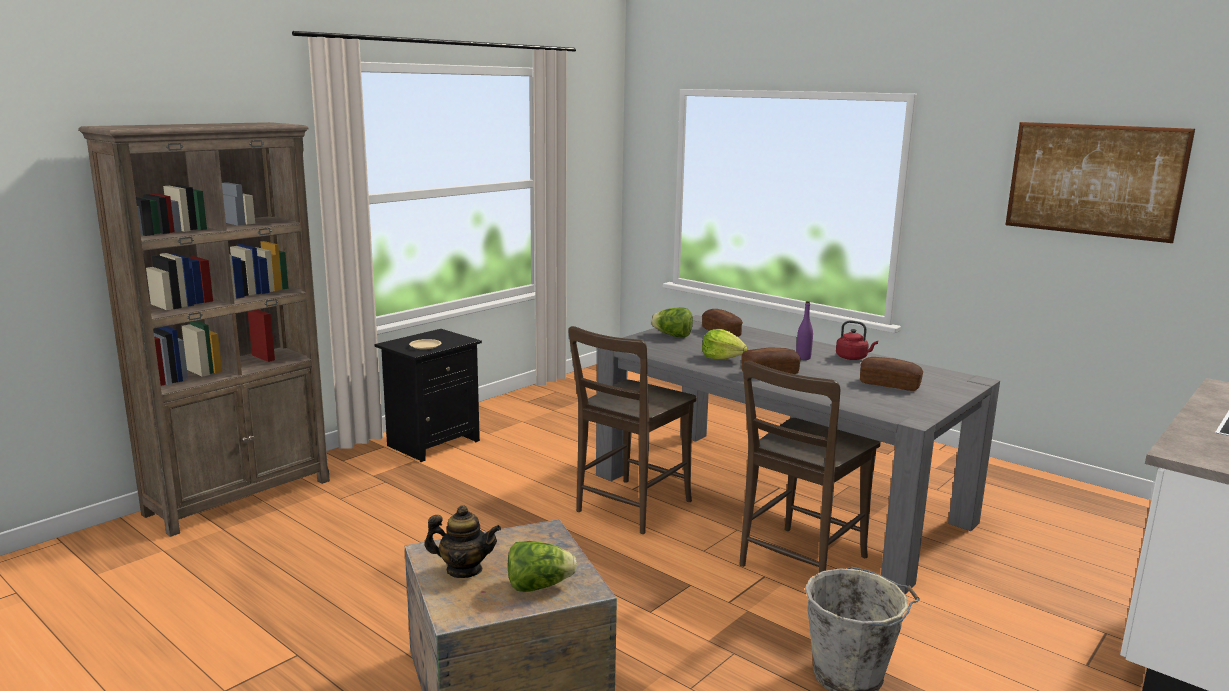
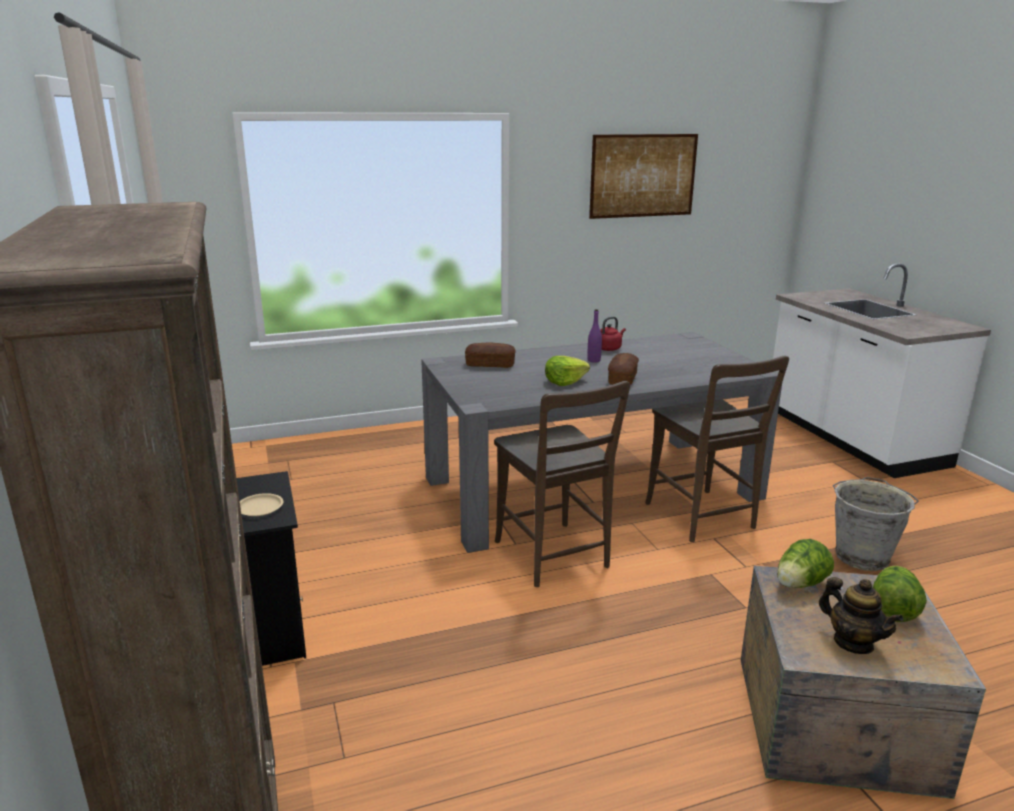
camera: 60 degrees left, 5 degrees up
teapot [425,505,501,578] -> teapot turned 105 degrees clockwise [819,577,904,654]
lettuce [651,307,693,338] -> lettuce moved to [777,539,834,588]
bread [860,357,923,391] -> none

